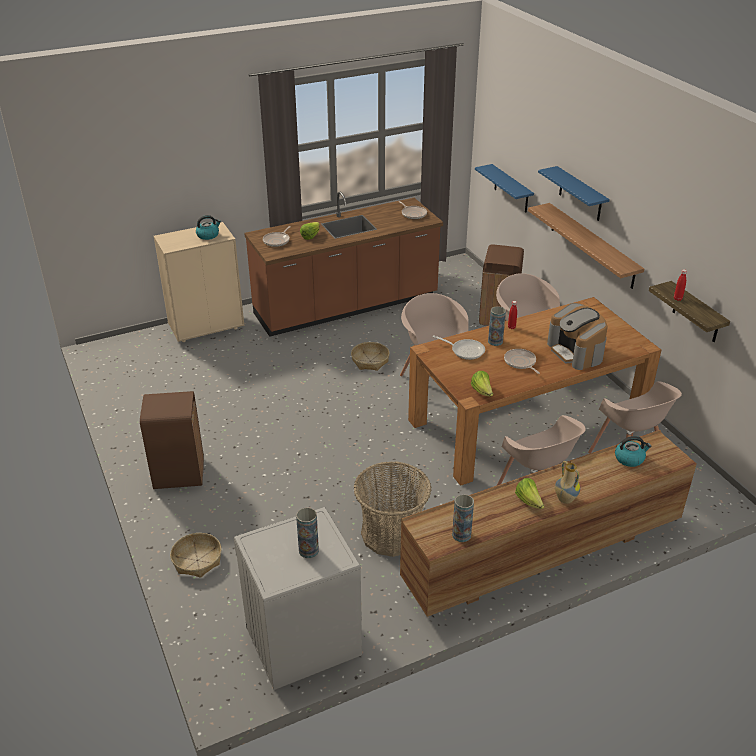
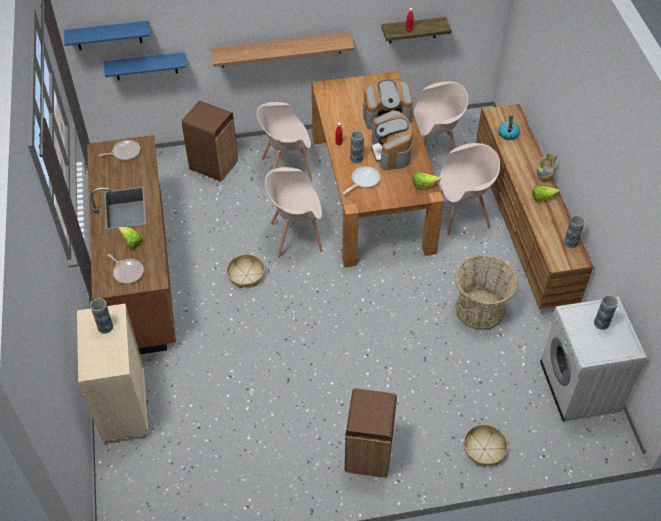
camera: 75 degrees left, 15 degrees up
kettle [196,215,221,240] -> vase [90,298,113,334]
frying pan [504,349,540,374] -> coffee machine [371,110,413,171]
blue shelf [538,166,610,221] -> blue shelf moved to [64,21,150,50]

